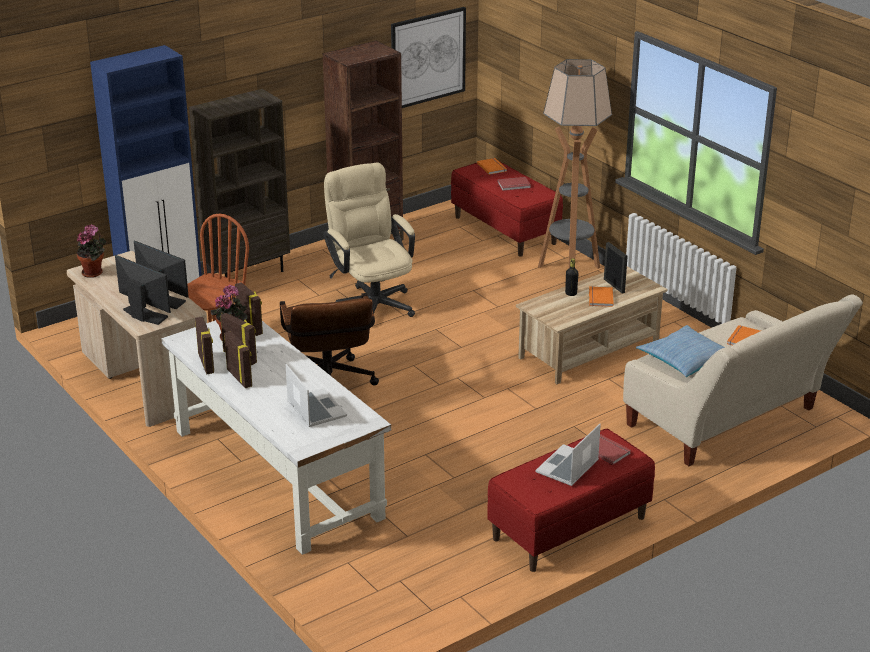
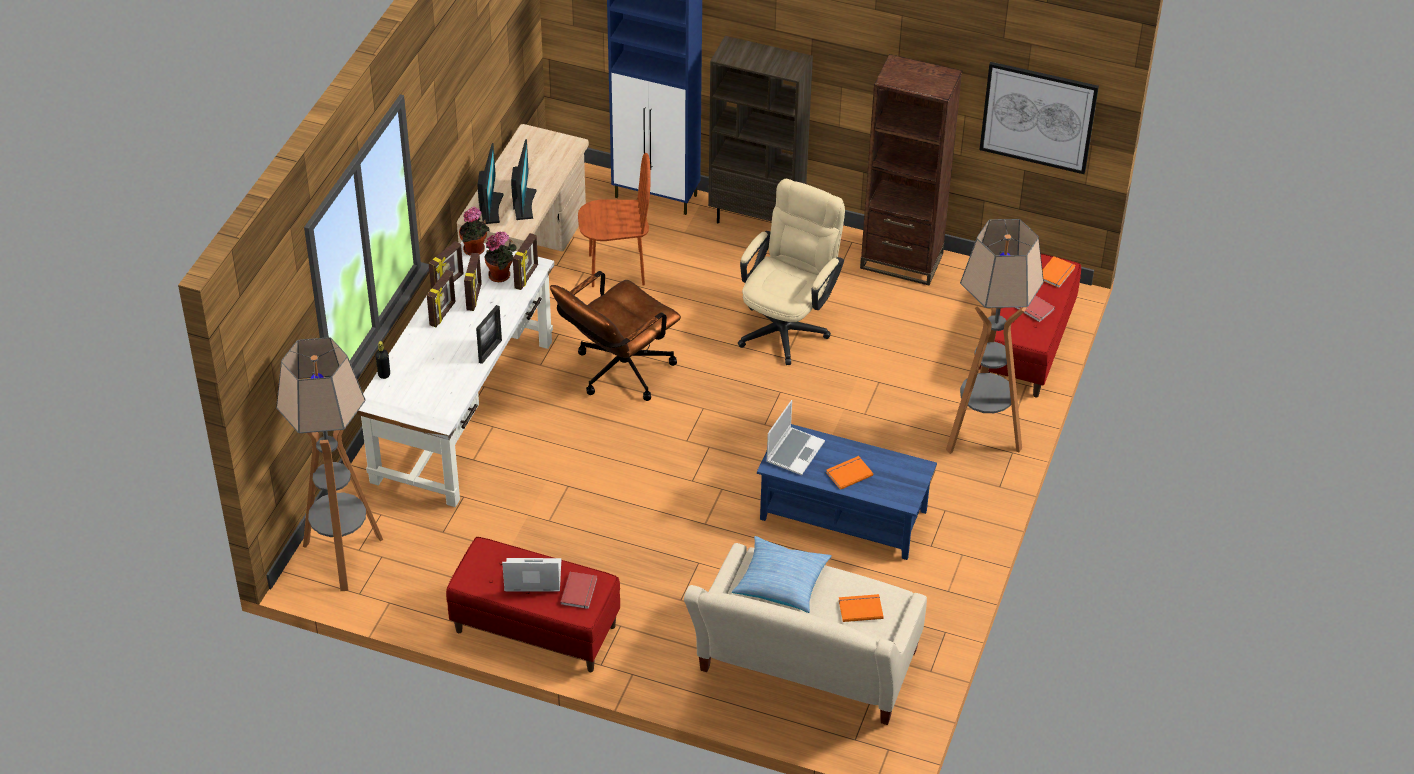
camera: 55 degrees right, 15 degrees up
potted plant [77,224,107,278] -> potted plant moved to [459,206,490,256]
laptop [286,364,347,427] -> laptop moved to [766,400,825,475]
beige coffee table [516,266,667,384] -> blue coffee table [757,424,937,560]
black bottle [565,258,579,296] -> black bottle moved to [375,341,390,379]
picture frame [604,242,628,293] -> picture frame moved to [476,305,502,364]
none -> floor lamp [276,337,383,591]

